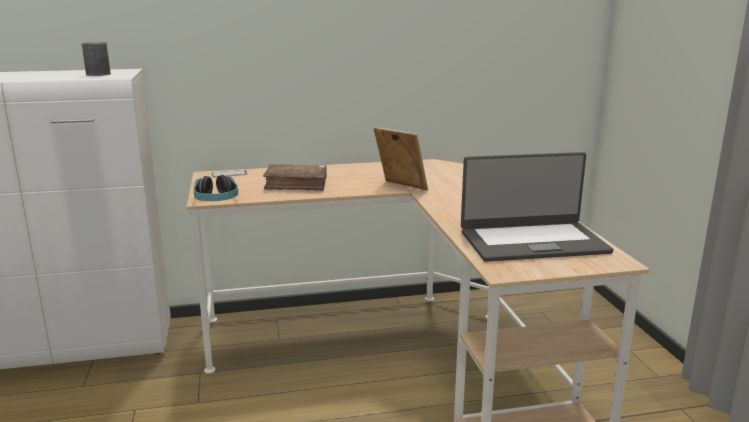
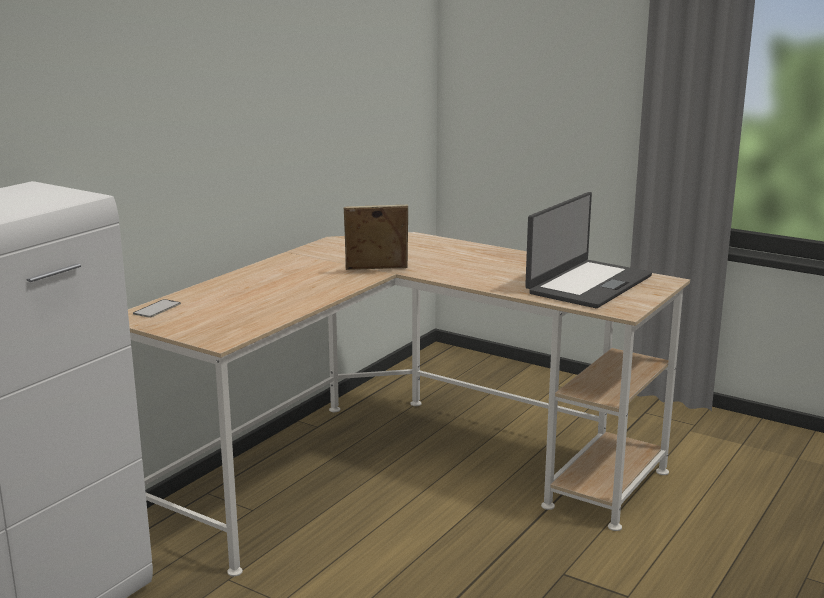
camera: 45 degrees left, 0 degrees up
can [82,42,111,76] -> none
headphones [194,175,238,201] -> none
brown book [263,164,327,191] -> none

